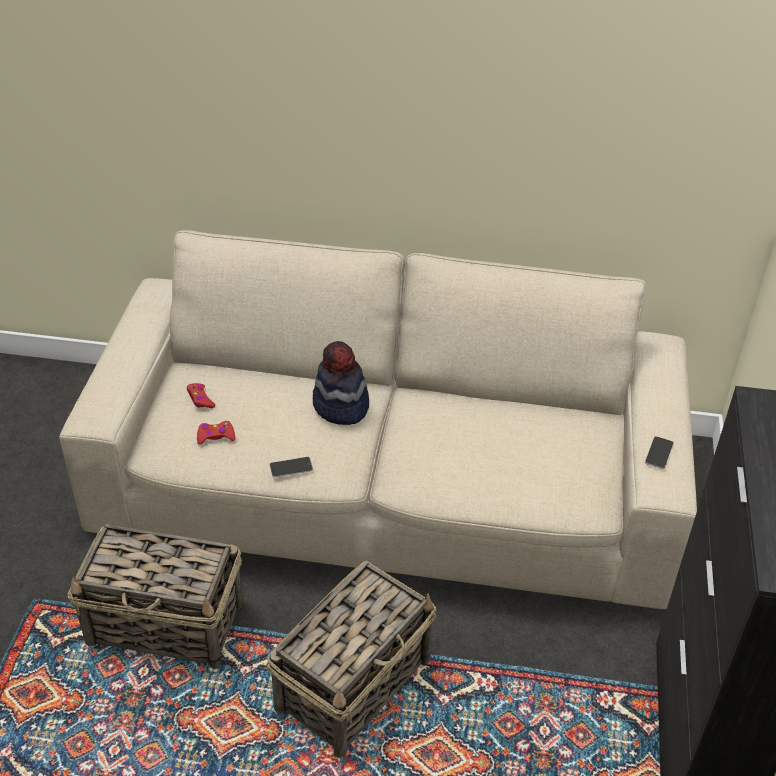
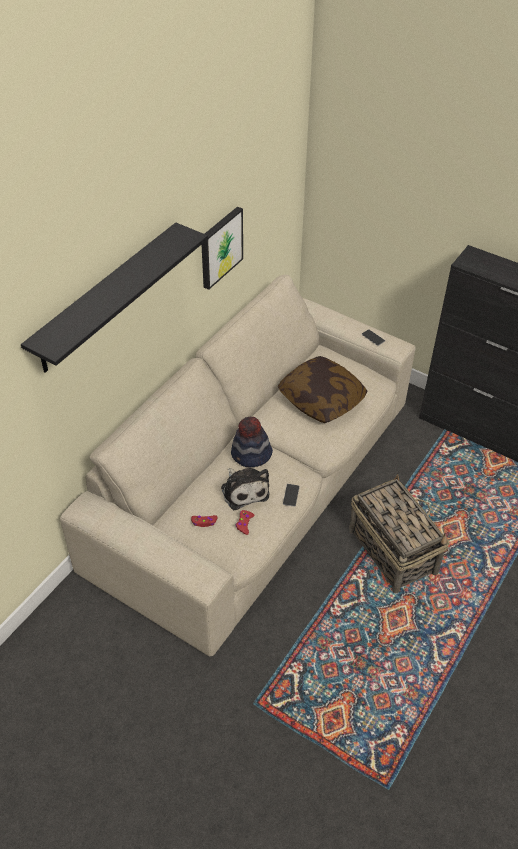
camera: 65 degrees left, 5 degrees up
basket [67,524,243,669] -> none
none -> black shelf [21,223,208,373]
none -> picture [202,206,243,290]
none -> plush toy [221,468,269,510]
none -> pillow [278,356,368,423]

